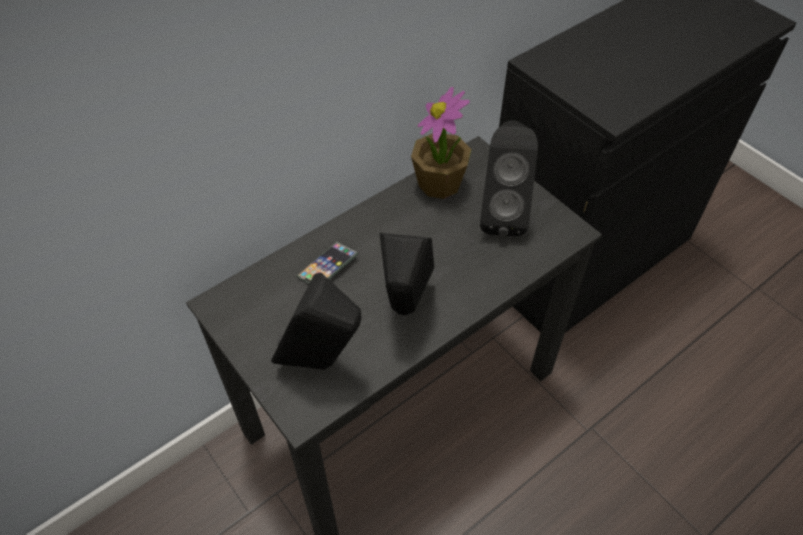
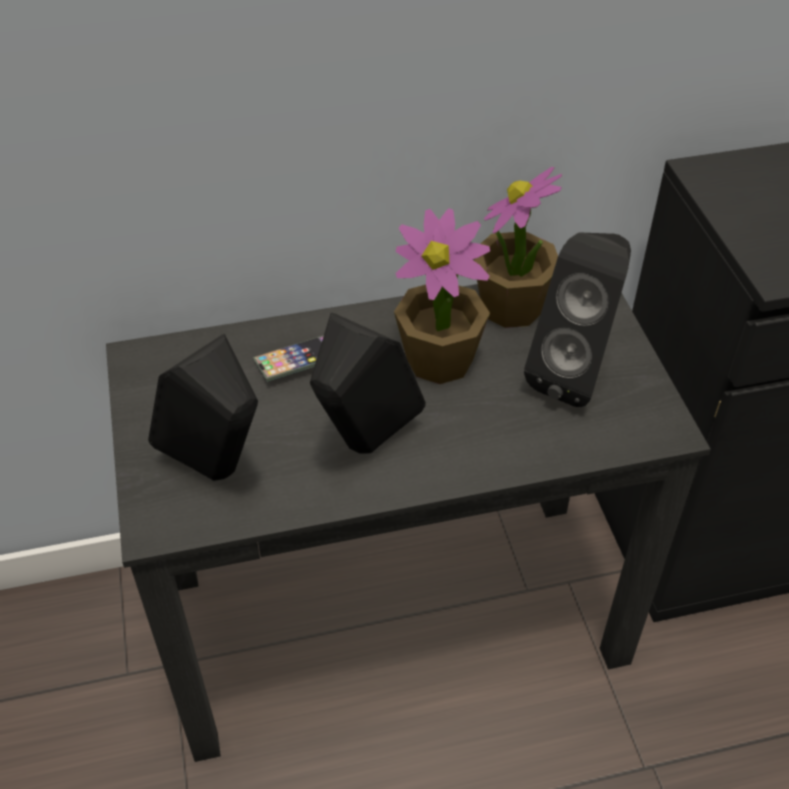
camera: 25 degrees right, 5 degrees down
none -> potted plant [394,208,490,384]

